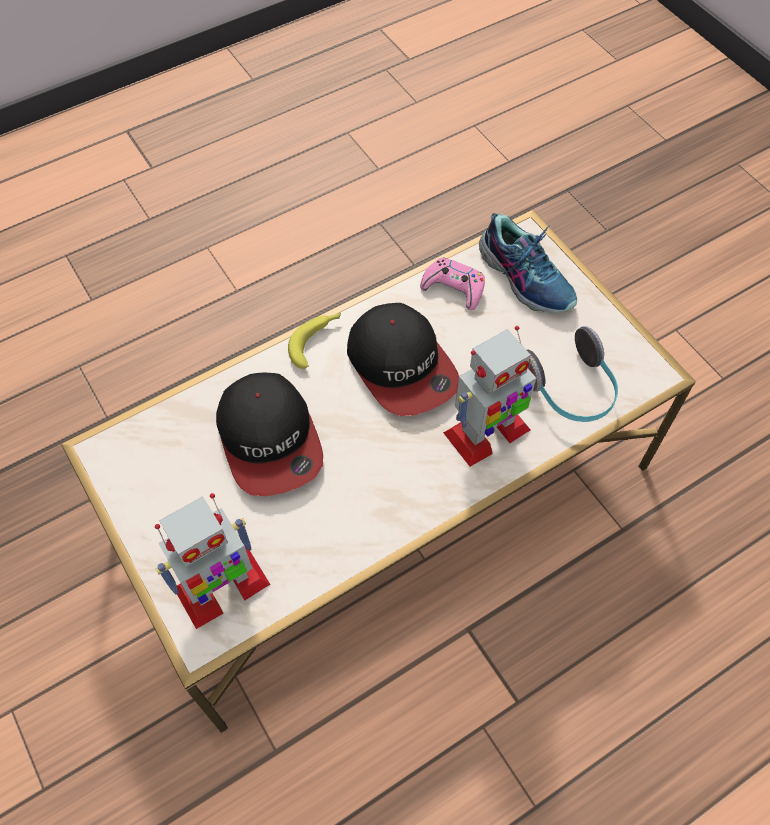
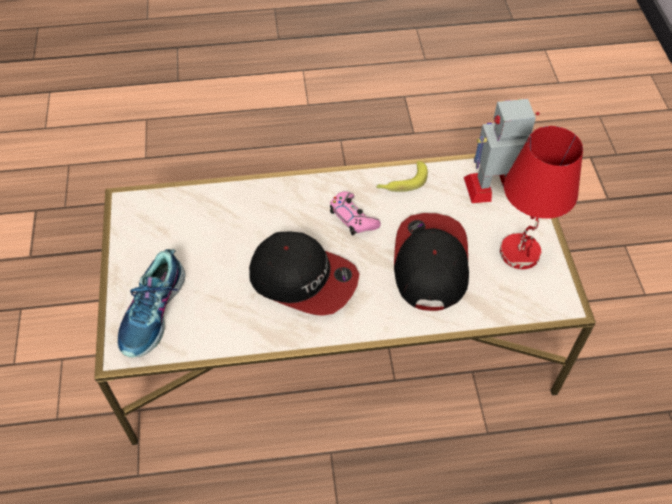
camera: 155 degrees left, 5 degrees down
banana [288,312,341,369] -> banana moved to [376,161,428,192]
cap [347,303,459,416] -> cap turned 120 degrees clockwise [249,232,359,316]
pink game controller [420,258,485,310] -> pink game controller moved to [330,191,381,235]
toy robot [443,326,536,467] -> none
shoe [479,213,577,313] -> shoe turned 150 degrees counterclockwise [118,249,185,358]
headphones [527,326,618,422] -> none
none -> red table lamp [500,126,583,269]

